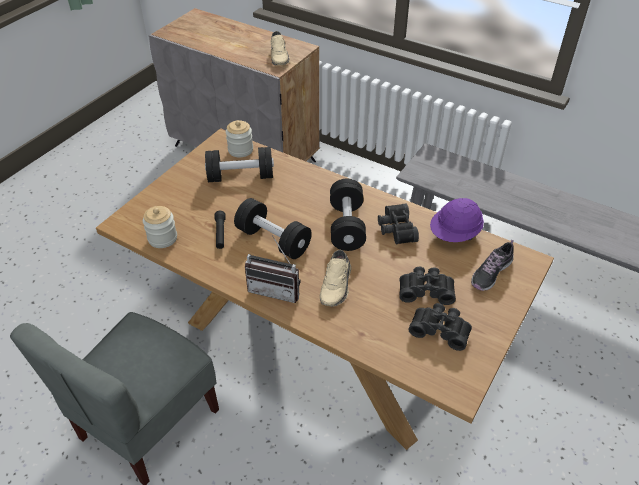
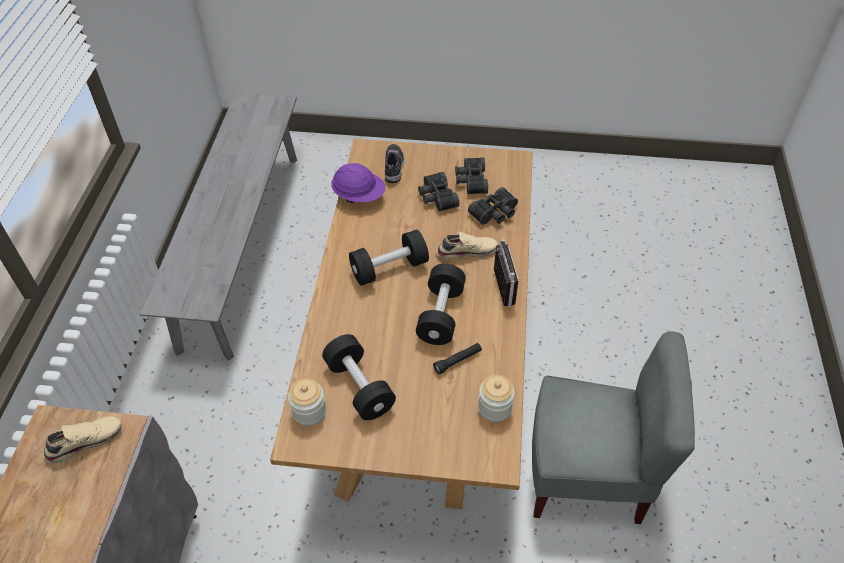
camera: 115 degrees left, 5 degrees up
black binoculars [378,204,419,245] -> black binoculars moved to [468,187,518,225]
shoe [471,240,514,291] -> shoe turned 105 degrees counterclockwise [385,144,405,183]

